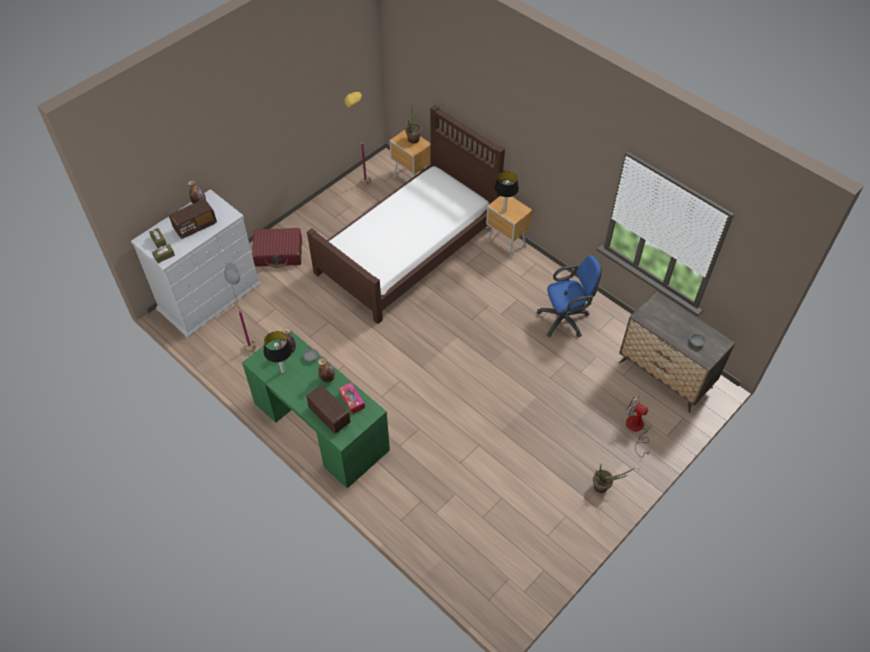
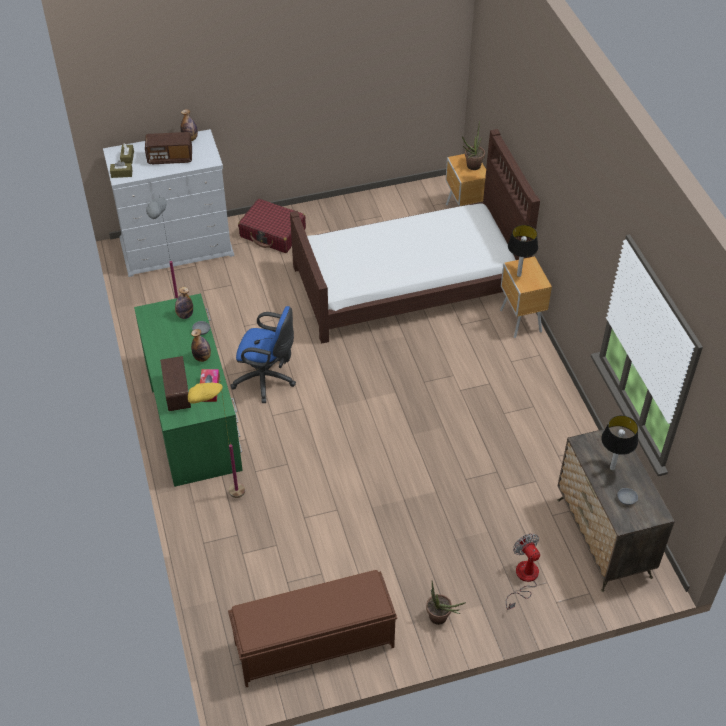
camera: 30 degrees right, 5 degrees down
table lamp [264,331,292,373] -> table lamp moved to [601,415,638,471]
yellow floor lamp [344,92,371,185] -> yellow floor lamp moved to [188,380,245,498]
blue office chair [537,255,602,337] -> blue office chair moved to [230,306,296,403]
none -> brown bench [228,570,397,687]

